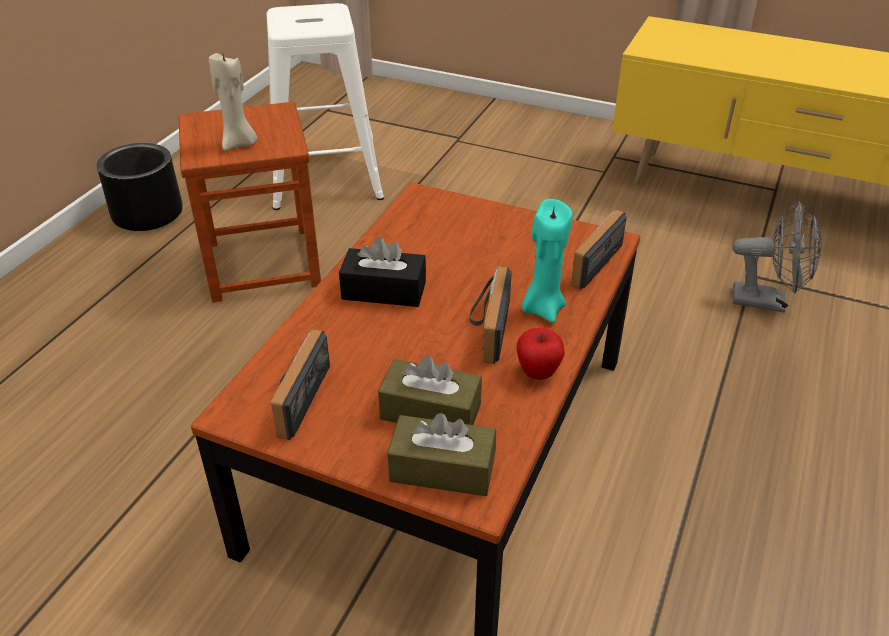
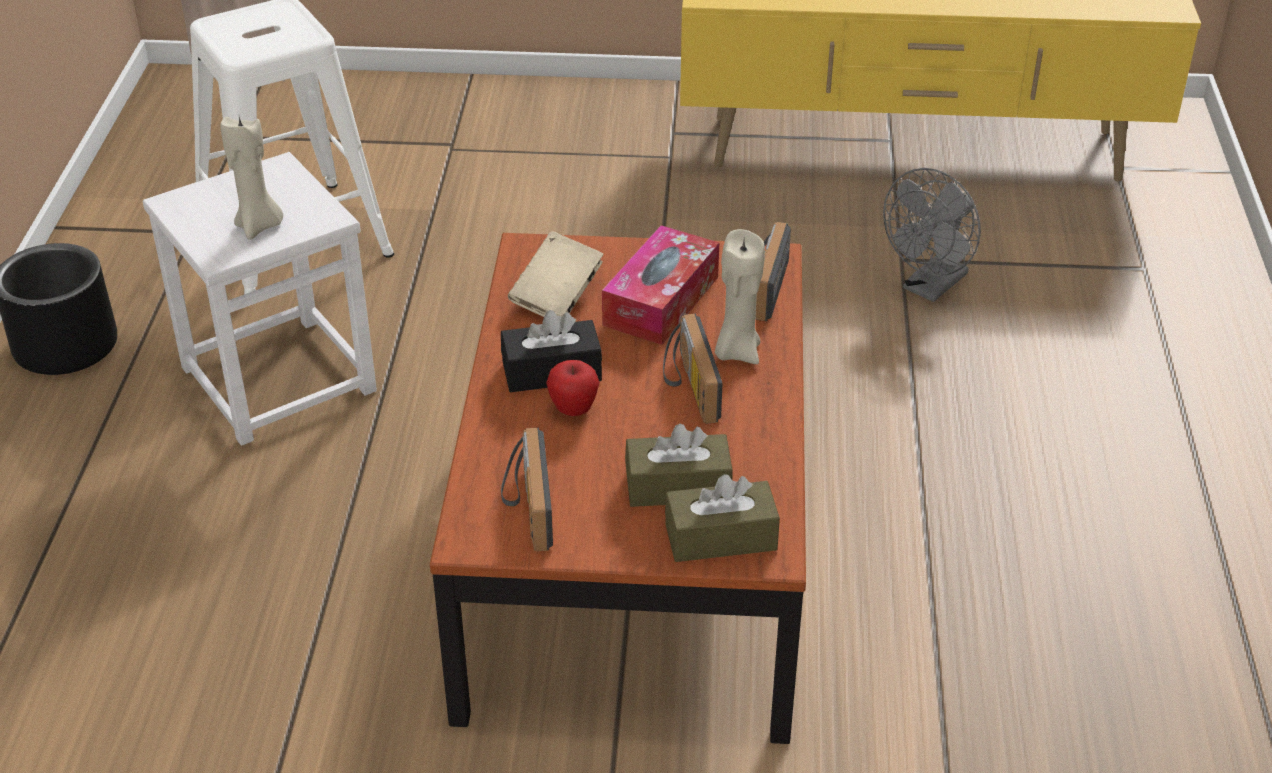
camera: 20 degrees left, 0 degrees up
brown stool [178,102,321,302] -> white stool [142,152,377,446]
apple [517,328,565,380] -> apple moved to [546,360,600,416]
turquoise candle [522,199,572,323] -> beige candle [715,229,765,364]
grey fan [732,201,821,313] -> grey fan turned 135 degrees clockwise [883,168,981,302]
none -> beige book [508,231,604,317]
none -> tissue box [602,225,719,345]

